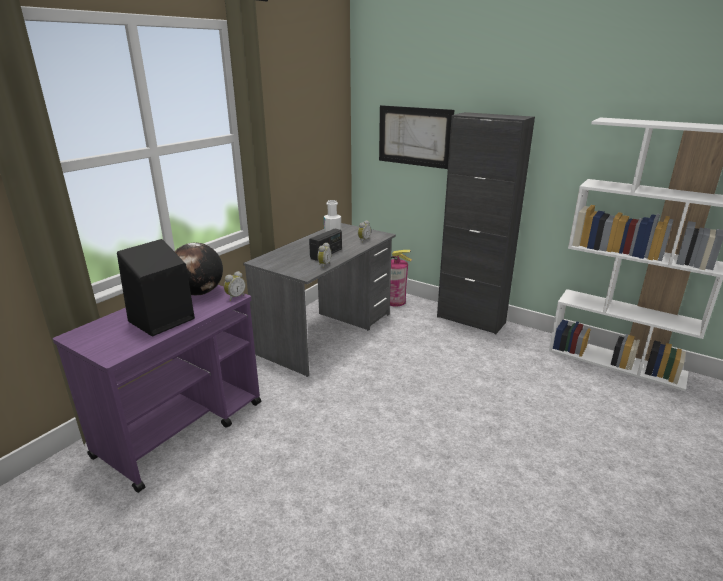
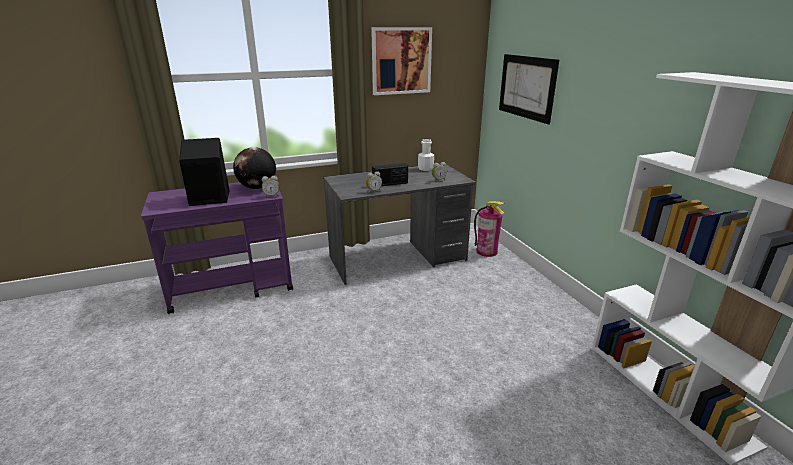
camera: 35 degrees right, 0 degrees up
black cabinet [437,112,535,334] -> none
none -> picture [371,27,432,95]

